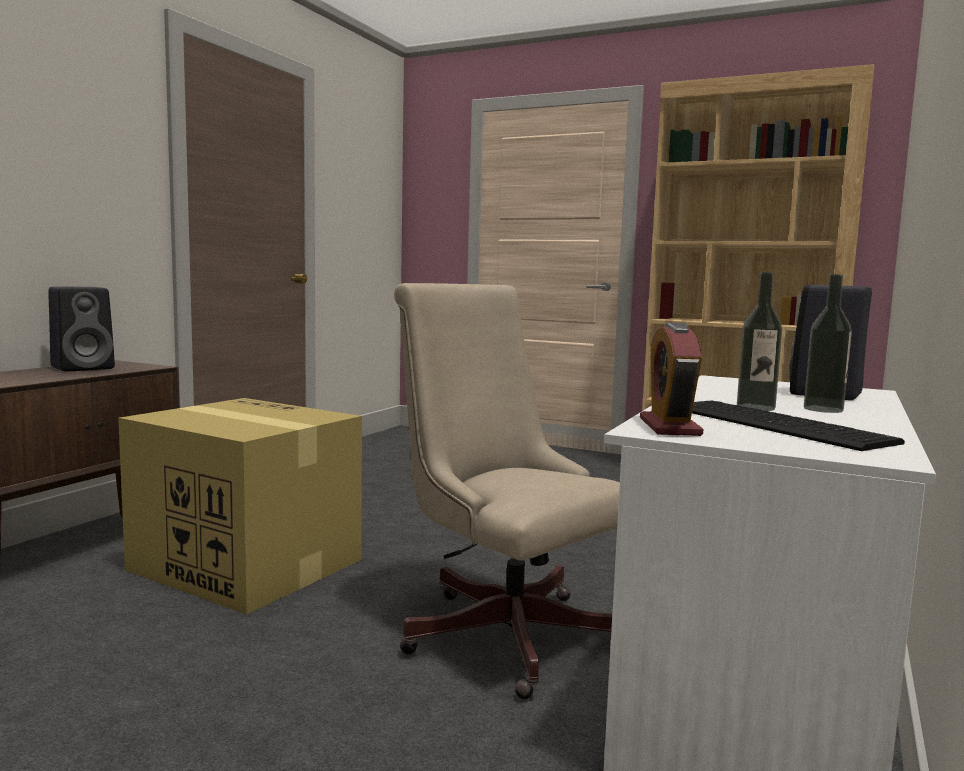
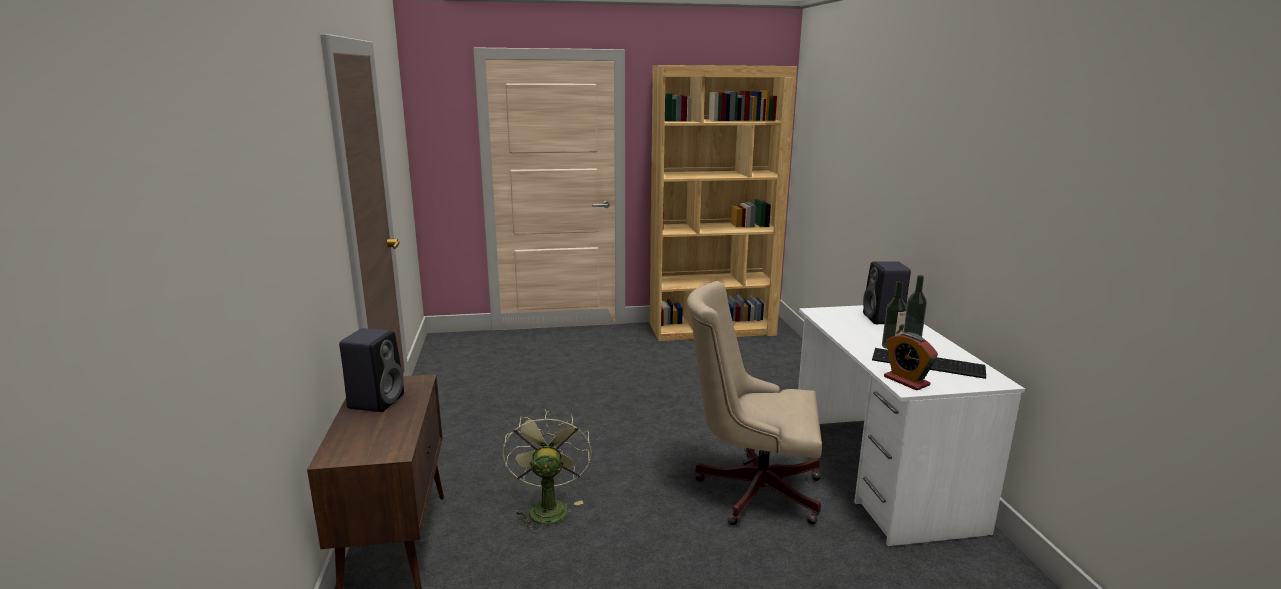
camera: 35 degrees left, 10 degrees up
cardboard box [118,398,362,615] -> green fan [503,409,592,533]

